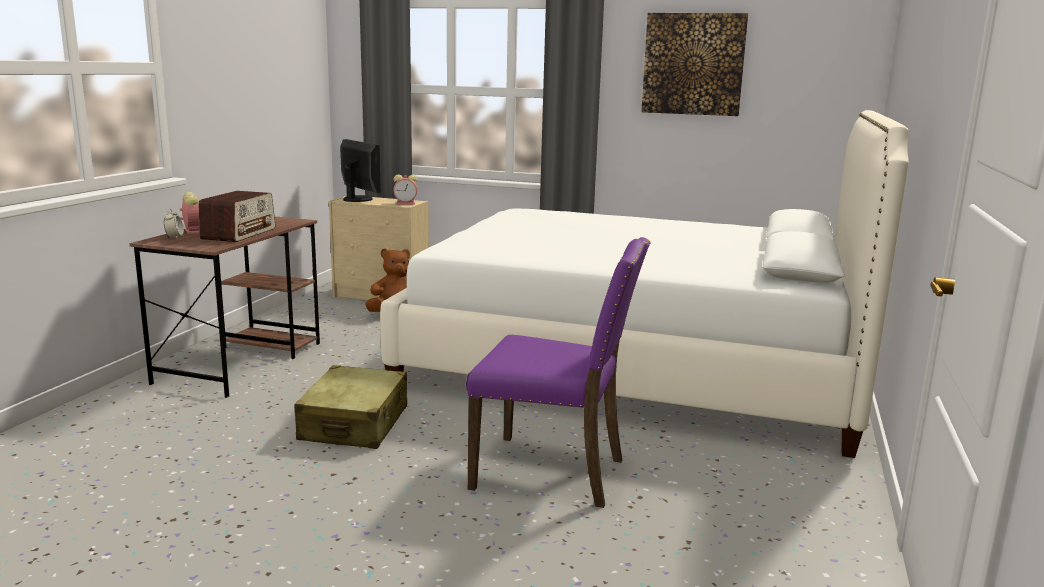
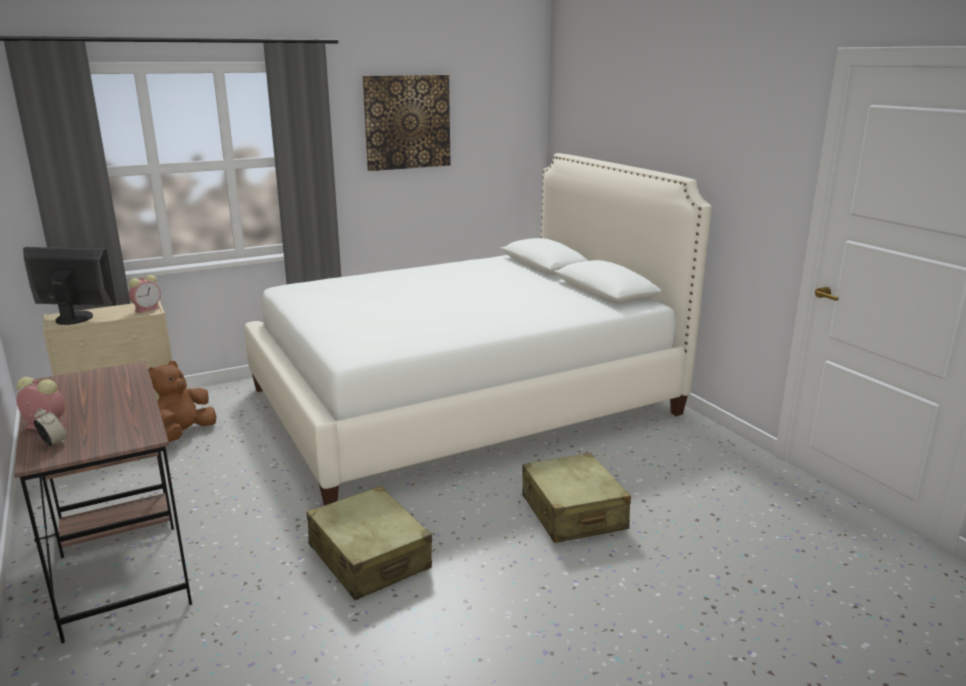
camera: 45 degrees left, 5 degrees up
radio [199,191,276,242] -> none
purple chair [466,237,651,508] -> beige suitcase [522,453,631,543]

